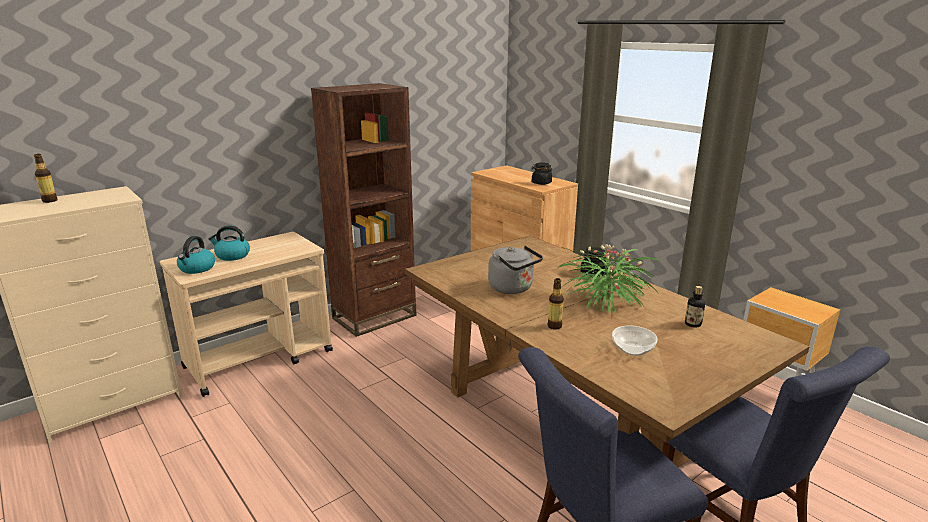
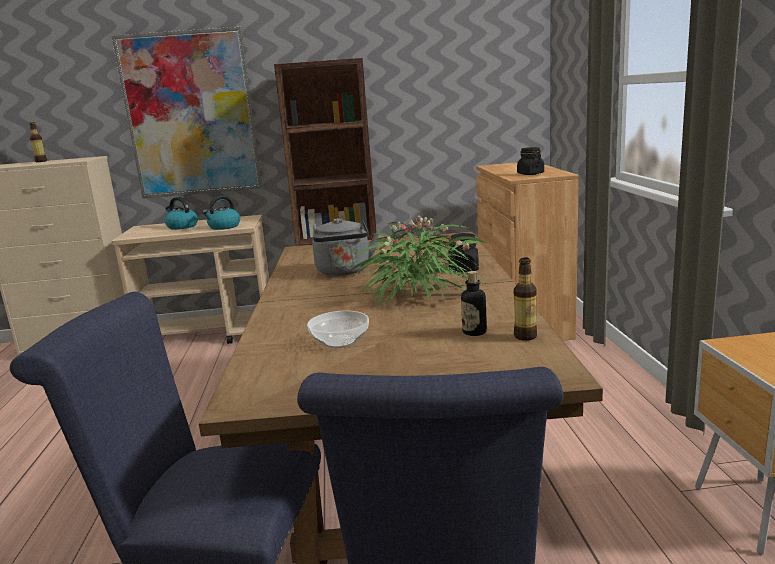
camera: 35 degrees right, 5 degrees down
kettle [177,236,215,274] -> kettle moved to [202,196,240,230]
bottle [547,278,564,330] -> bottle moved to [514,257,537,341]
none -> picture [111,27,262,199]

